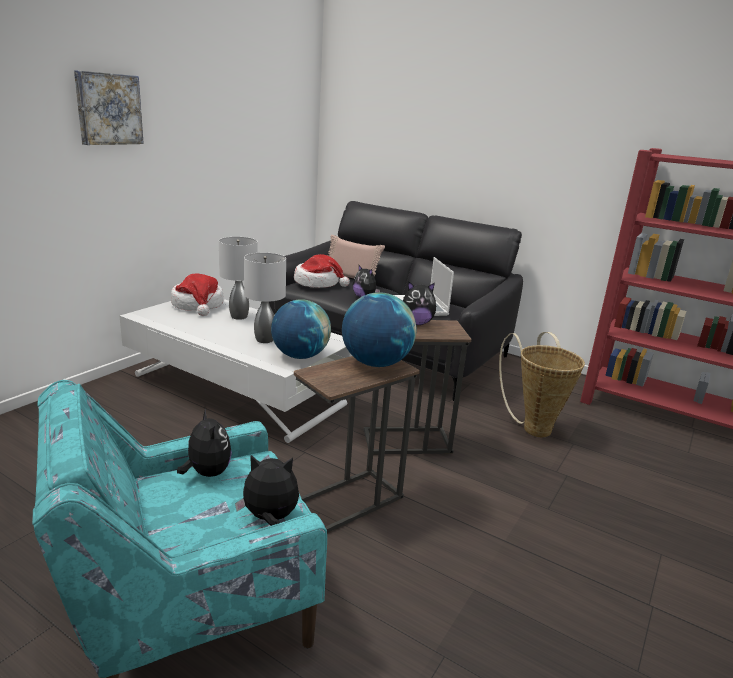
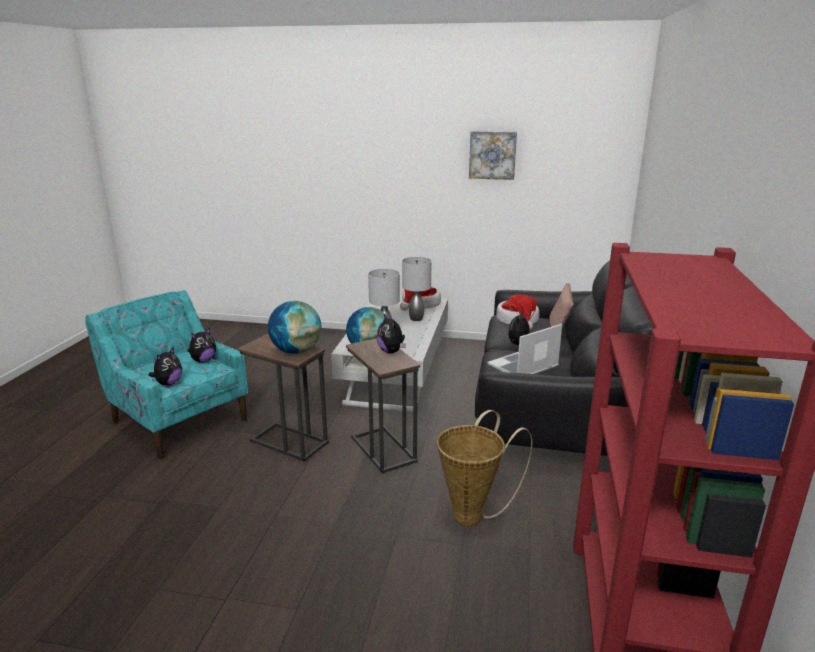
camera: 70 degrees right, 0 degrees up
picture [74,70,144,145] -> picture moved to [469,131,517,180]
plush toy [235,455,299,526] -> plush toy turned 45 degrees clockwise [149,347,182,386]

